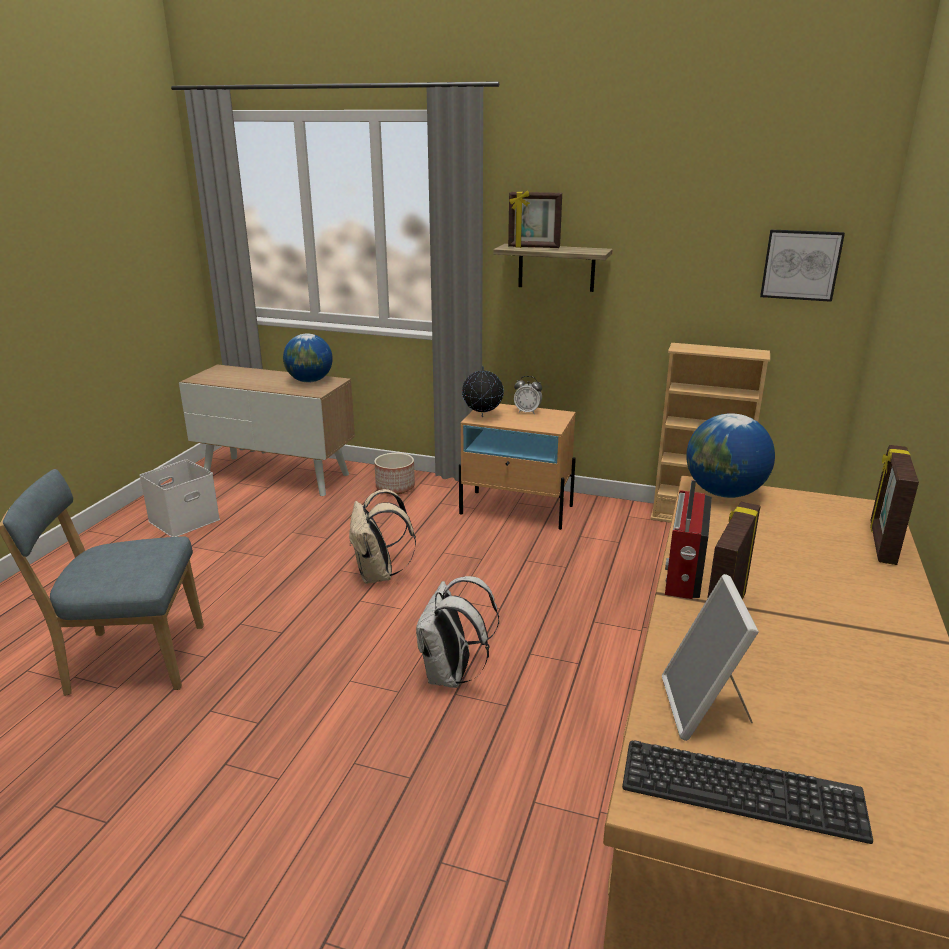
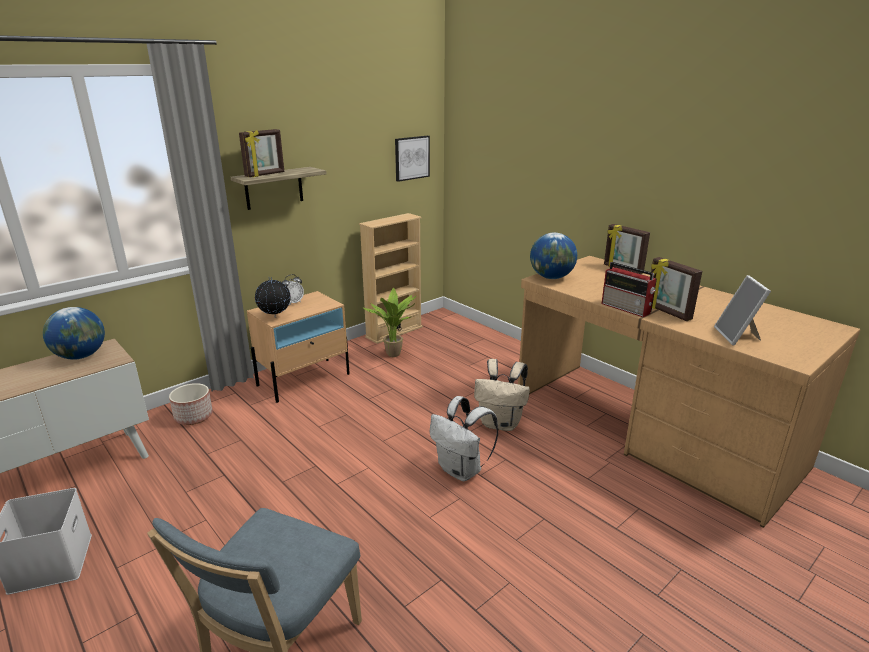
camera: 60 degrees left, 0 degrees up
beige backpack [349,489,416,584] -> beige backpack moved to [474,359,530,431]
keyboard [622,740,873,844] -> none
picture frame [662,574,759,741] -> picture frame turned 60 degrees clockwise [714,275,771,345]
none -> potted plant [362,288,417,357]

